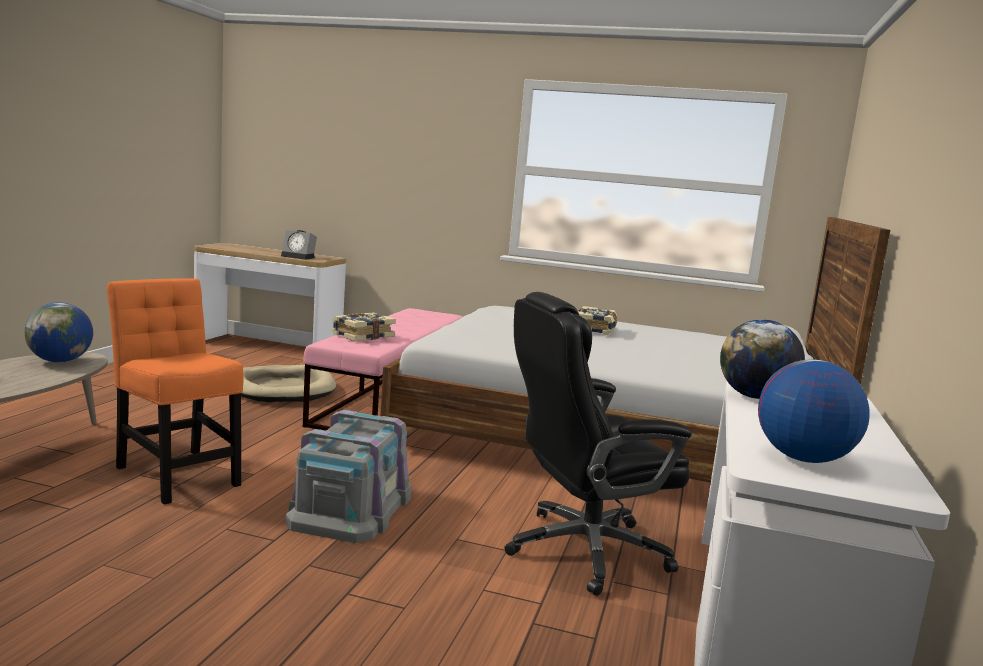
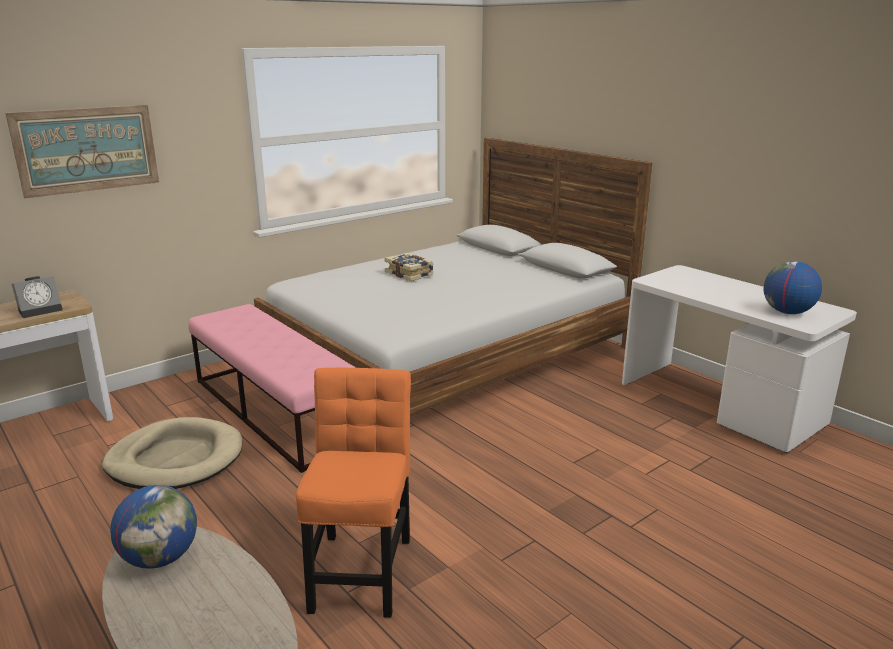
camera: 55 degrees left, 10 degrees up
orange chair [107,278,243,505] -> orange chair turned 105 degrees clockwise [296,368,411,618]
grey storage box [285,410,411,543] -> none
book [332,313,396,341] -> none
black office chair [504,292,692,596] -> none
globe [720,319,805,399] -> none
none -> picture [5,105,159,198]

